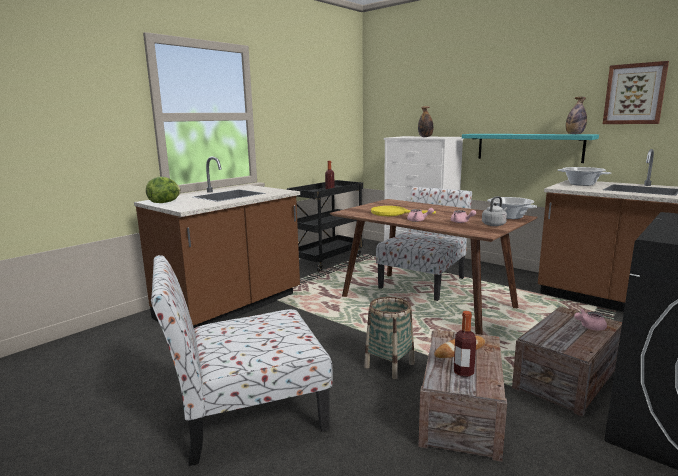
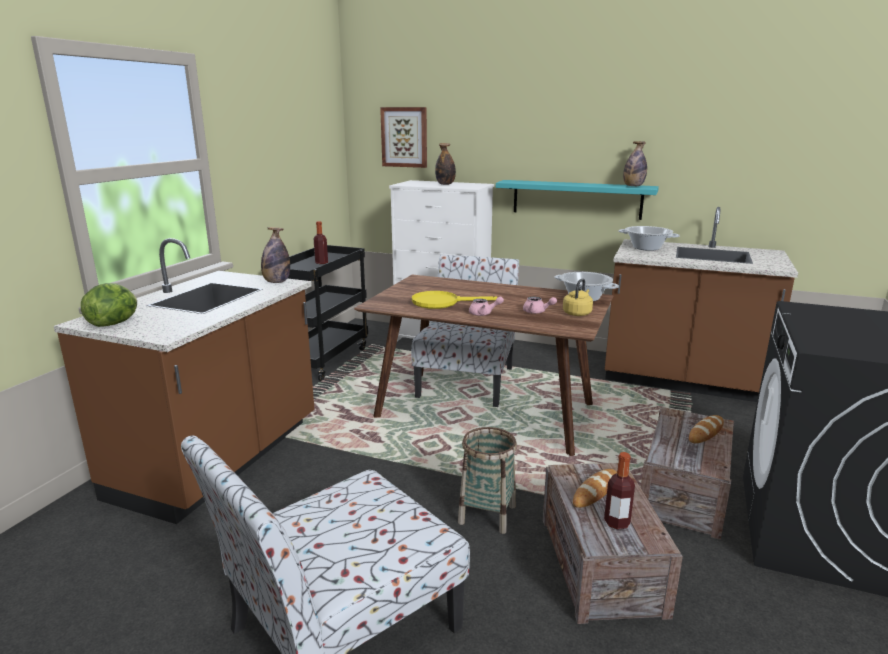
camera: 20 degrees left, 5 degrees up
grey kettle [482,196,507,226] -> yellow kettle [563,278,593,316]
pink teapot [574,309,607,330] -> bread [689,415,724,443]
picture [603,61,669,124] -> picture moved to [380,107,427,168]
none -> bottle [261,227,290,283]

